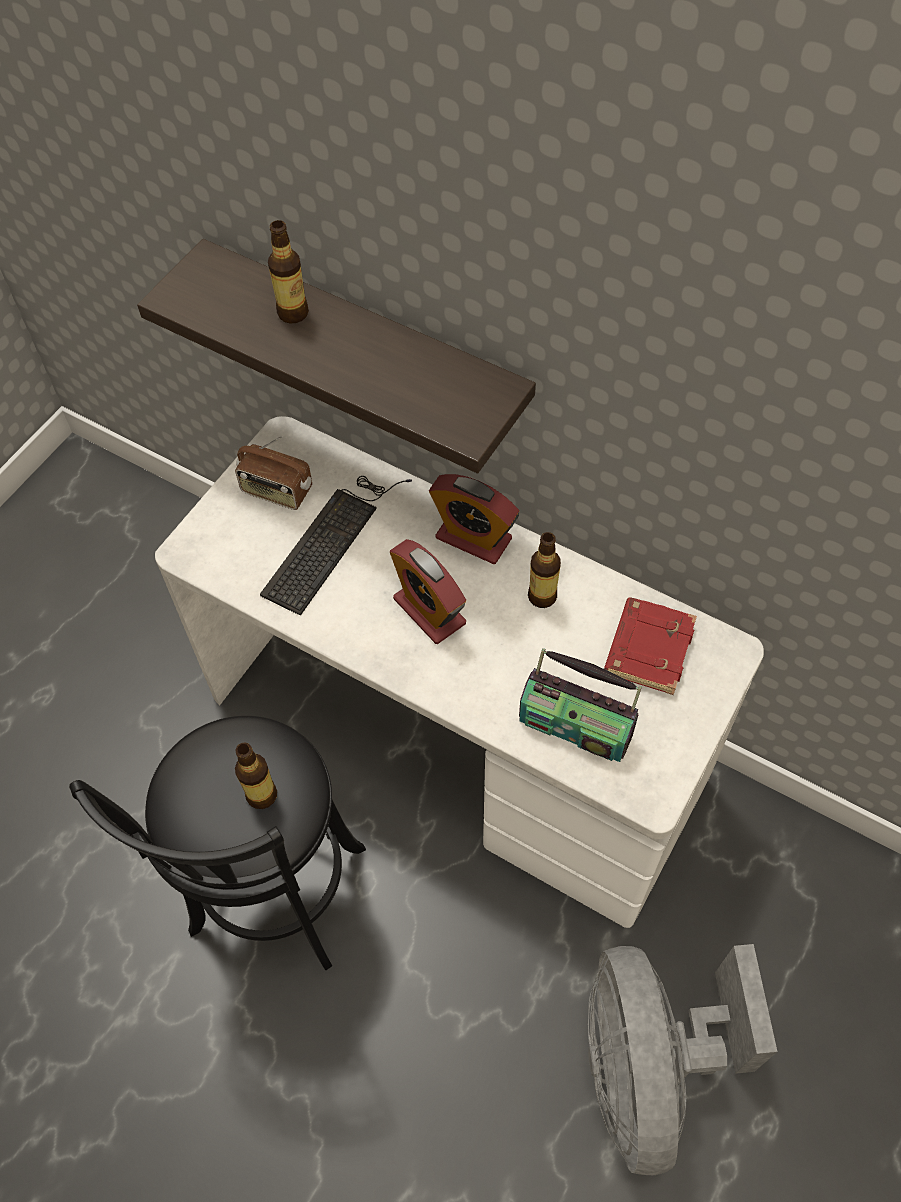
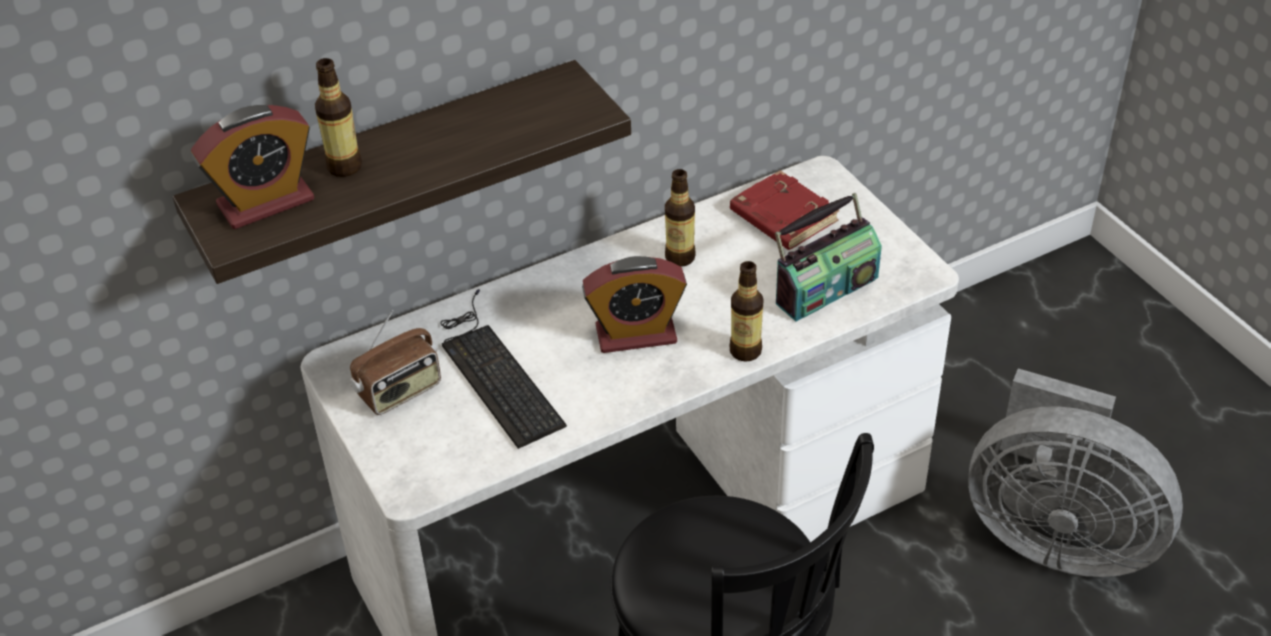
camera: 60 degrees left, 15 degrees down
bottle [235,743,277,809] -> bottle moved to [730,261,764,362]
alarm clock [429,474,519,564] -> alarm clock moved to [191,105,314,229]

